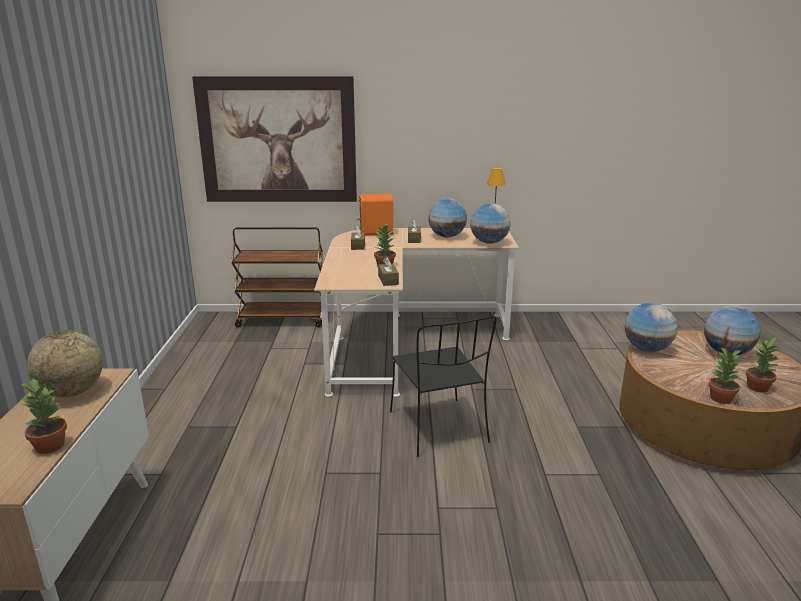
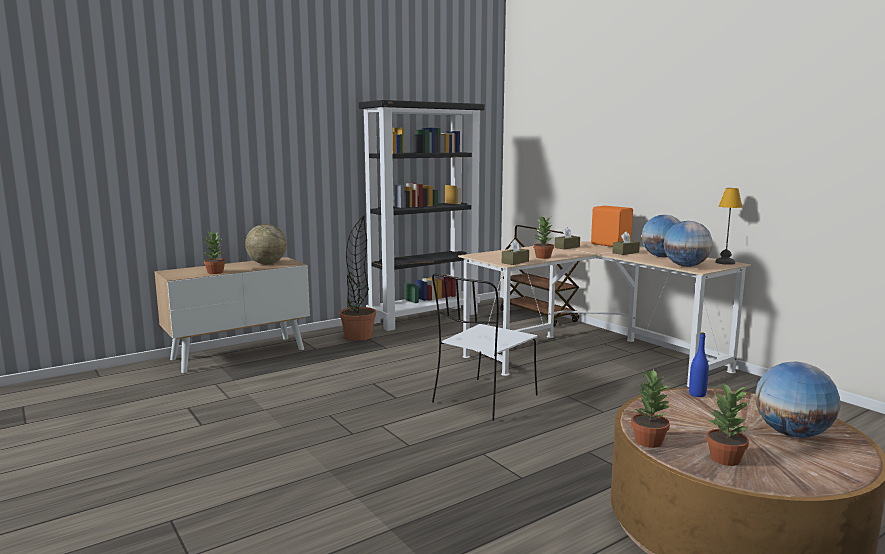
camera: 55 degrees right, 10 degrees down
picture [192,76,357,202] -> none
black chair [390,316,497,457] -> white chair [432,274,538,421]
globe [625,303,677,352] -> blue bottle [689,333,709,397]
none -> potted plant [339,215,376,341]
none -> black bookcase [359,100,485,331]

